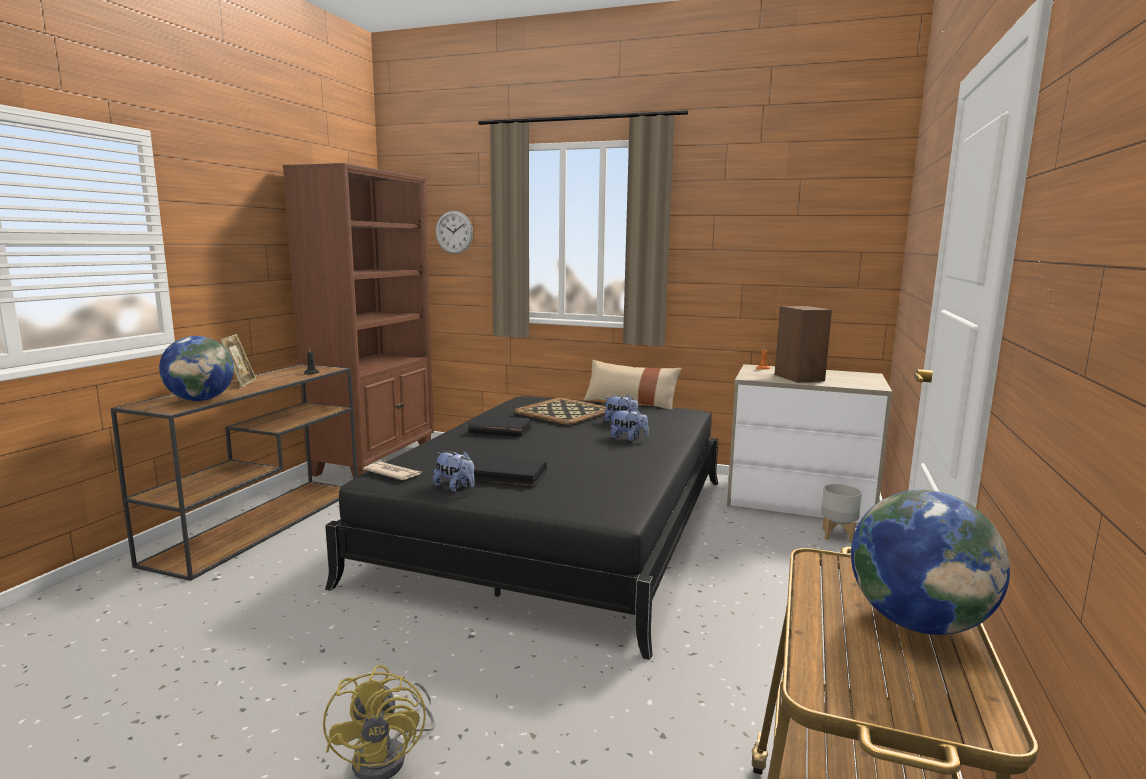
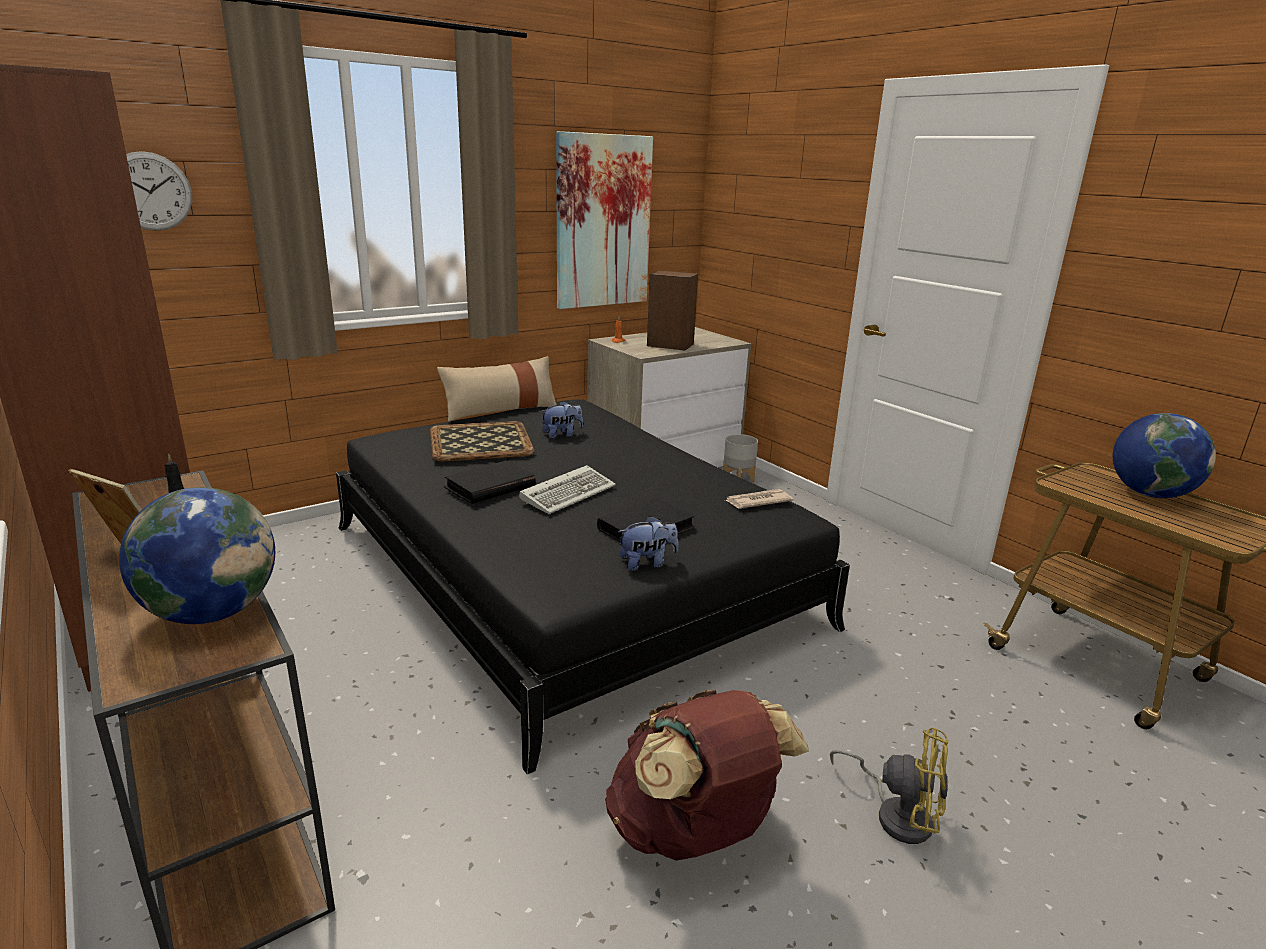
camera: 55 degrees left, 10 degrees up
newspaper [363,462,421,480] -> newspaper moved to [724,489,793,509]
plush toy [610,409,649,441] -> none
none -> keyboard [519,465,616,514]
none -> picture [556,131,653,309]
none -> brown backpack [605,689,809,861]

